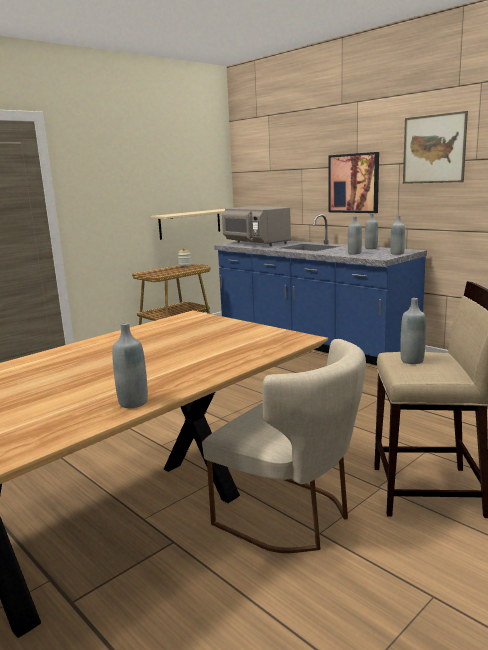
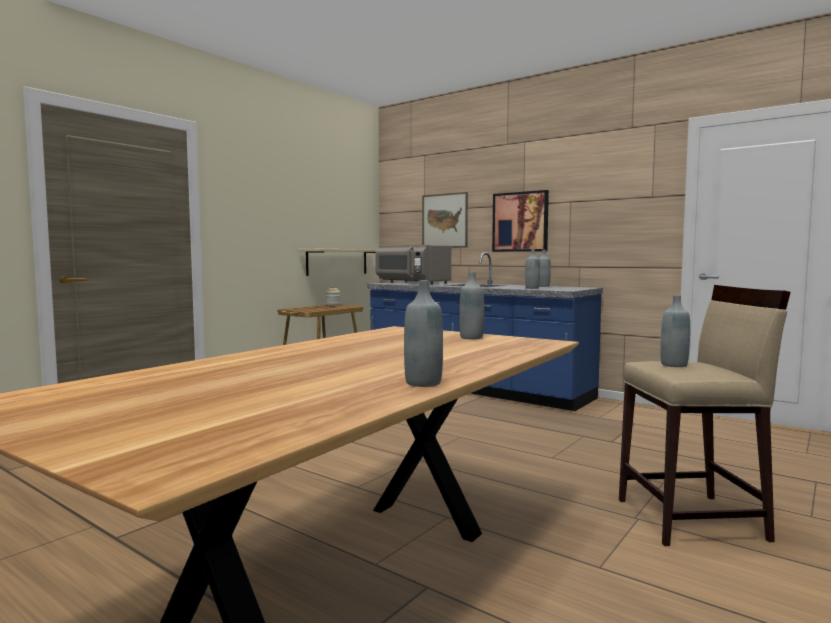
camera: 10 degrees left, 10 degrees down
beige chair [202,339,366,553] -> none
grey bottle [390,215,405,255] -> grey bottle moved to [459,272,484,339]
picture [403,111,468,184] -> picture moved to [422,192,468,248]

